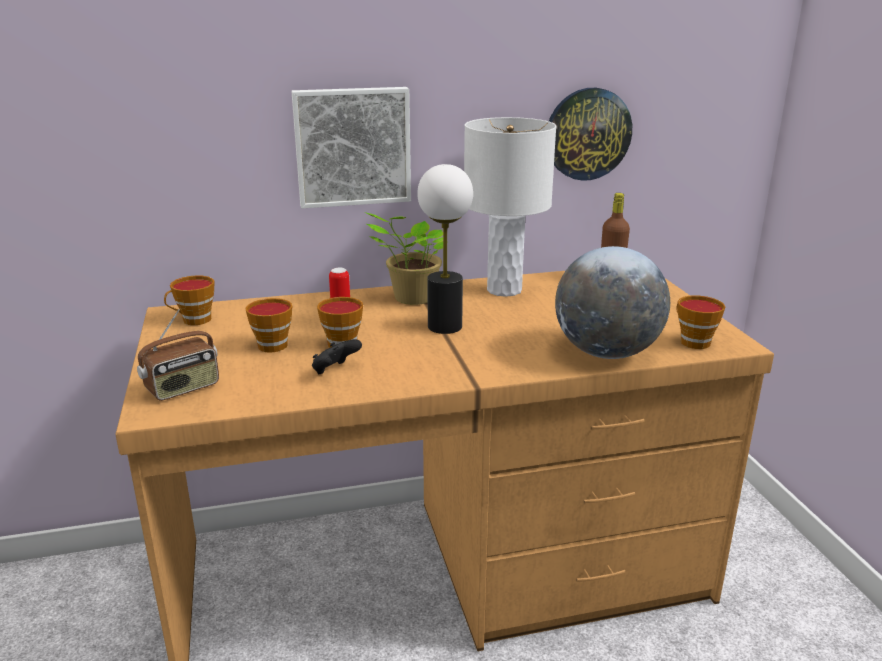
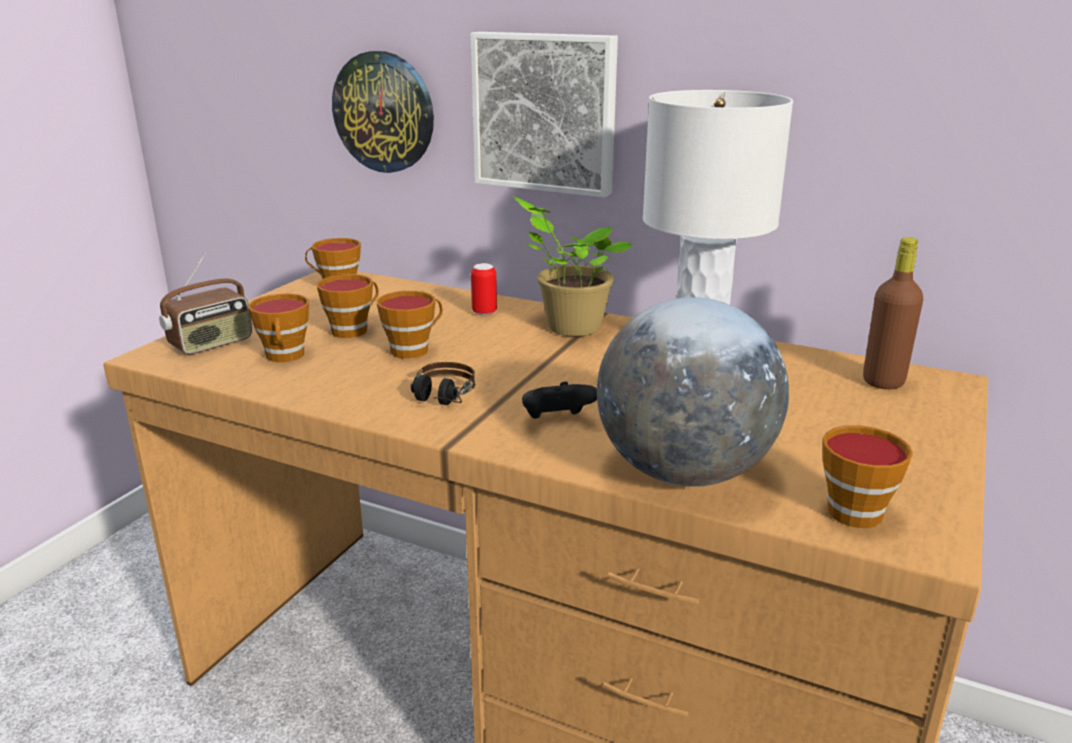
camera: 40 degrees right, 0 degrees up
radio [137,309,219,401] -> radio turned 45 degrees counterclockwise [159,253,252,355]
black game controller [312,339,362,374] -> black game controller moved to [522,382,597,419]
table lamp [417,164,473,334] -> none
wall clock [549,88,632,181] -> wall clock moved to [332,51,434,173]
none -> cup [248,294,309,362]
none -> headphones [410,362,475,405]

